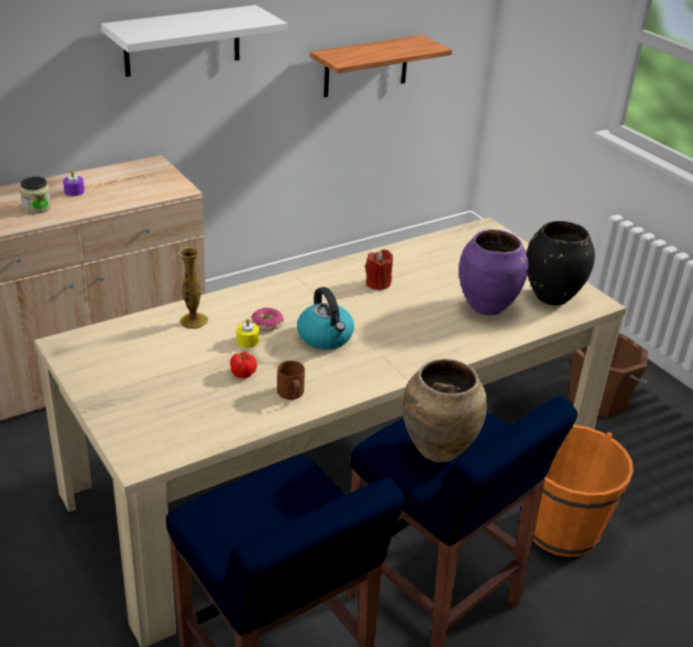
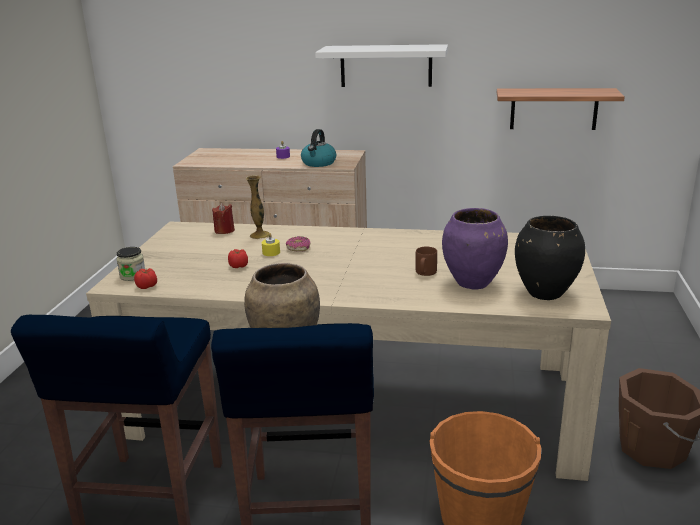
camera: 45 degrees right, 10 degrees down
jar [20,176,51,214] -> jar moved to [116,247,145,281]
brown mug [277,361,305,400] -> brown mug moved to [415,247,437,276]
kettle [297,287,354,350] -> kettle moved to [301,129,336,167]
red candle [365,249,393,291] -> red candle moved to [212,203,235,234]
none -> tomato [134,268,157,289]

